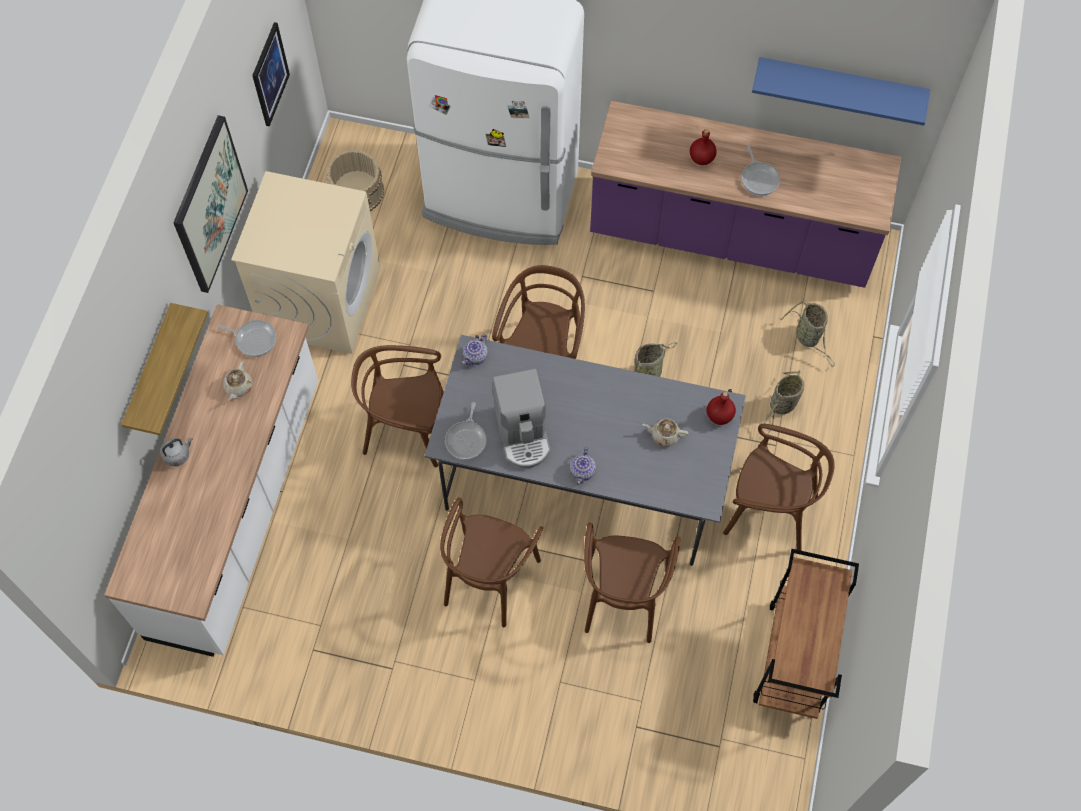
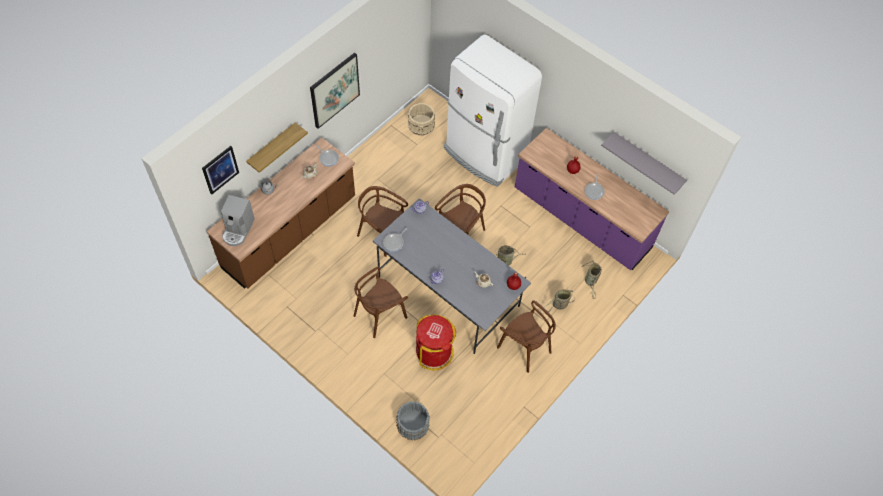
camera: 25 degrees right, 5 degrees down
white counter [104,304,318,657] -> brown counter [206,137,355,289]
beige washing machine [231,171,381,354] -> none
picture [252,22,290,126] -> picture moved to [202,146,239,195]
coffee machine [493,369,550,468] -> coffee machine moved to [221,195,255,246]
brown chair [584,523,680,643] -> red trash can [416,315,456,370]
blue shelf [752,57,930,126] -> grey shelf [601,132,687,195]
brown cart [753,549,859,719] -> none
none -> grey bucket [396,401,430,440]

